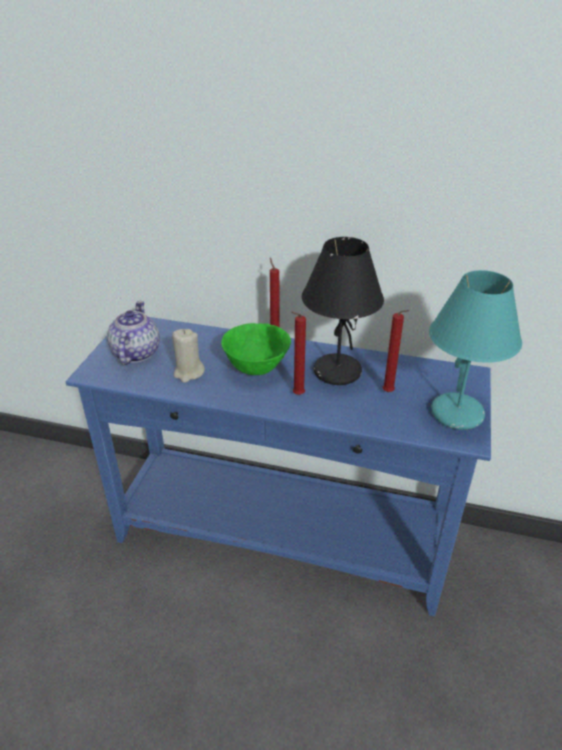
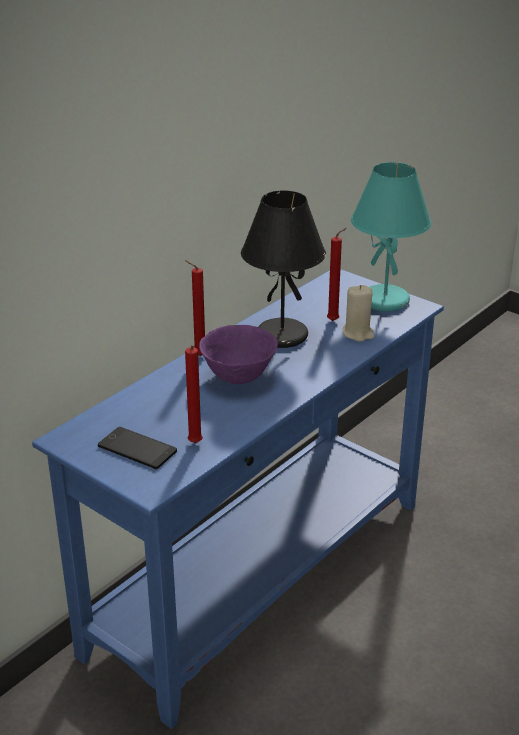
camera: 65 degrees left, 5 degrees down
teapot [107,301,160,365] -> phone [98,427,177,469]
beige candle [172,329,205,383] -> beige candle moved to [343,285,375,342]
green bowl [221,323,291,375] -> purple bowl [199,325,278,384]
red candle [291,311,306,395] -> red candle moved to [185,345,203,443]

